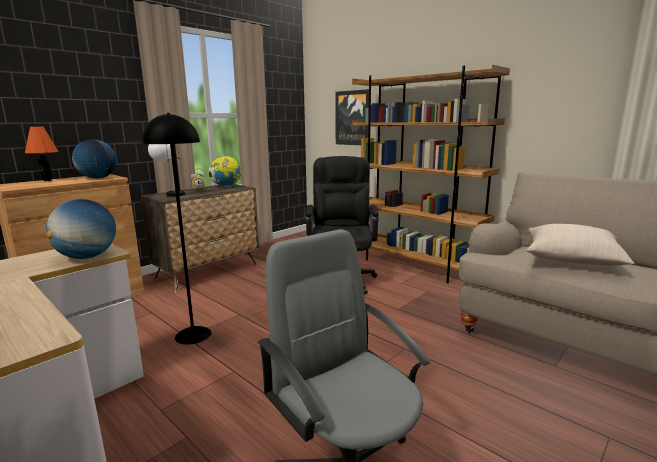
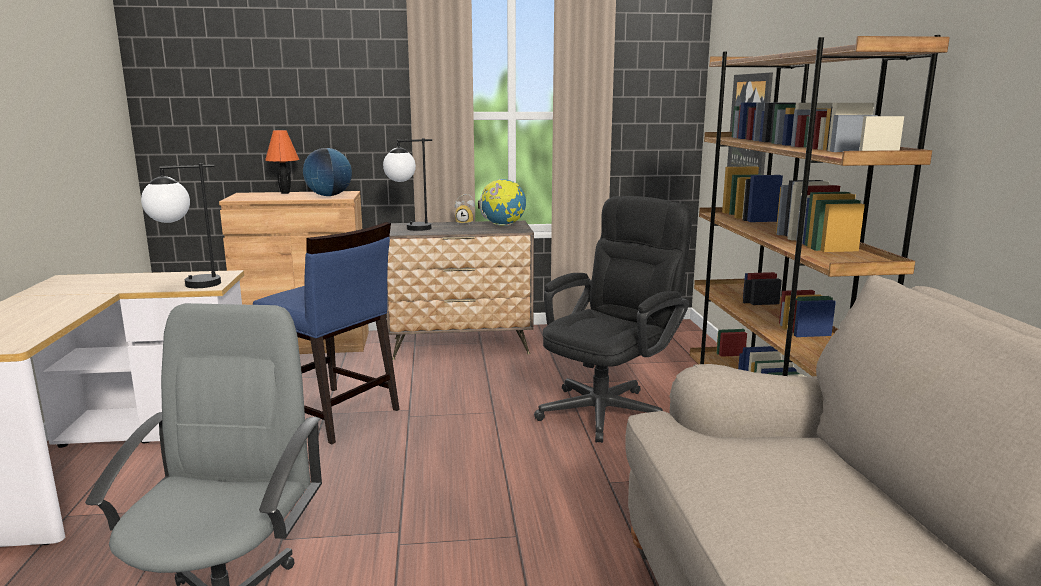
camera: 40 degrees right, 0 degrees up
globe [46,199,116,259] -> table lamp [141,163,221,288]
black floor lamp [142,113,211,345] -> blue chair [253,222,400,444]
beige pillow [527,224,635,266] -> none

